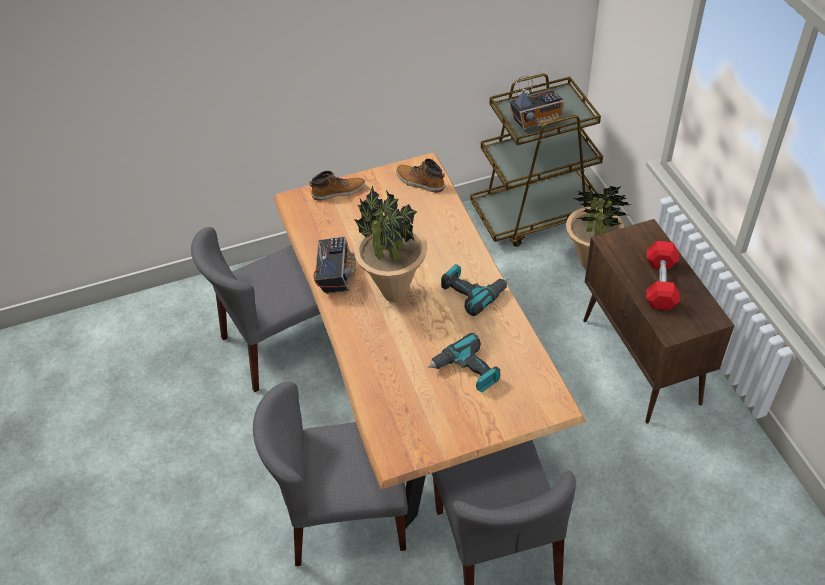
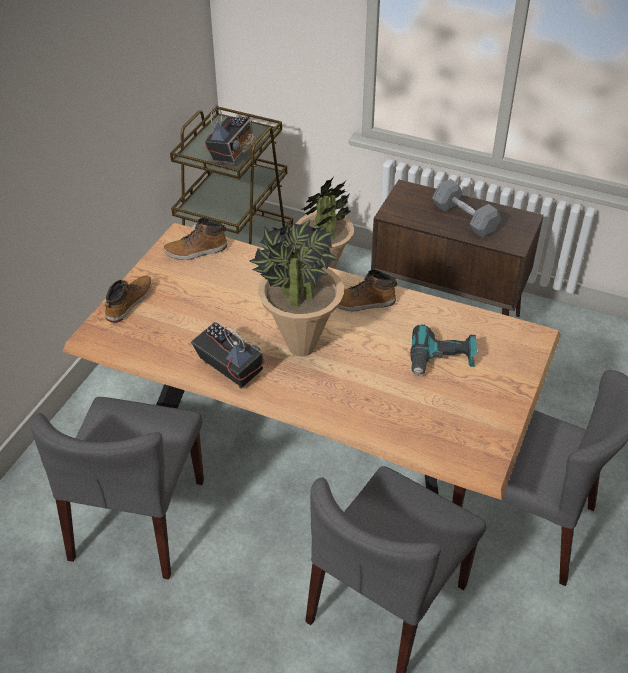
camera: 50 degrees left, 5 degrees down
power drill [441,264,508,316] -> boot [337,269,397,311]
red dumbbell [646,241,680,310] -> grey dumbbell [432,179,501,238]

